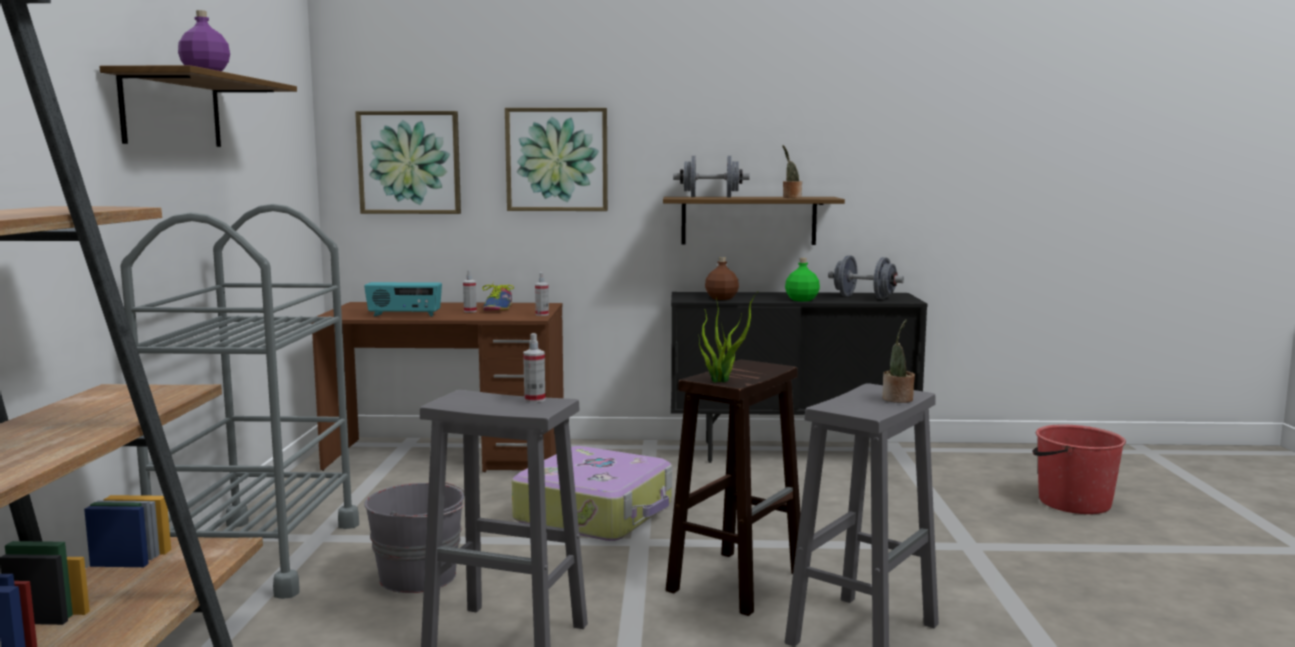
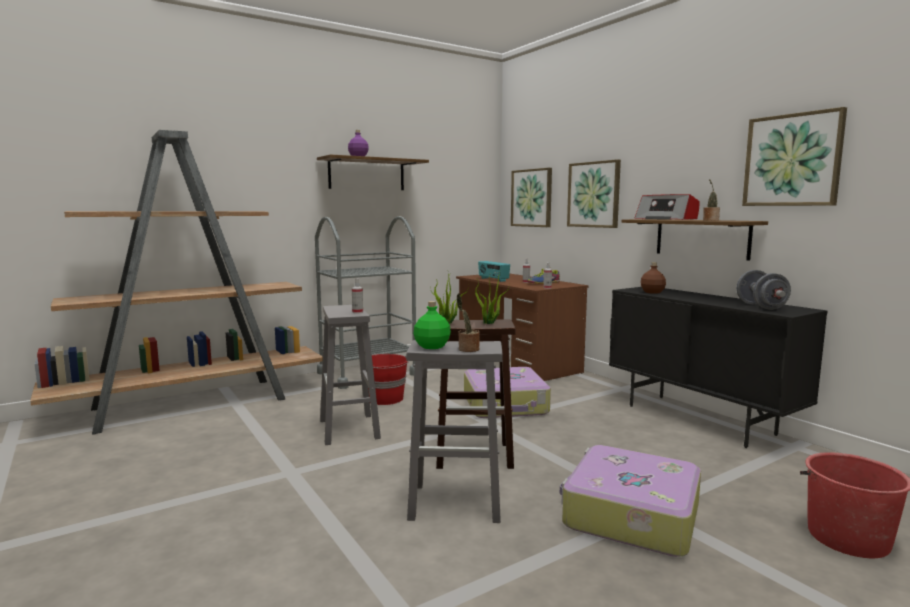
camera: 55 degrees right, 0 degrees up
grey bucket [364,482,465,593] -> red bucket [368,354,409,405]
grey dumbbell [673,156,750,197] -> radio [635,194,700,220]
green bottle [785,258,820,302] -> green bottle moved to [414,301,451,349]
none -> potted plant [475,269,510,324]
none -> suitcase [560,445,701,557]
none -> picture [742,107,847,206]

